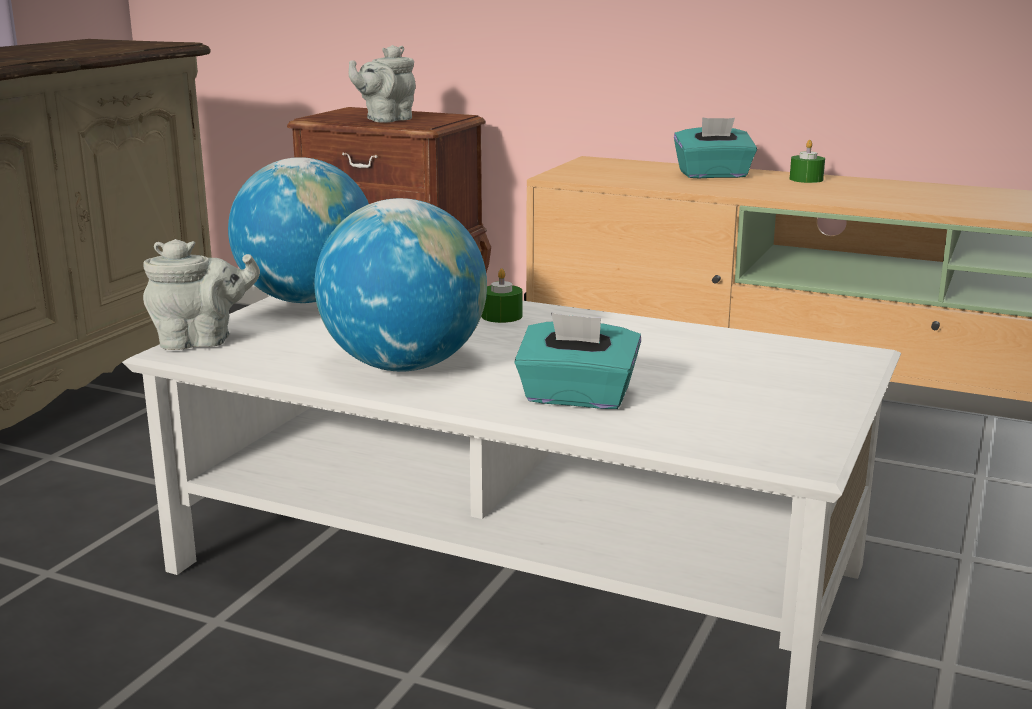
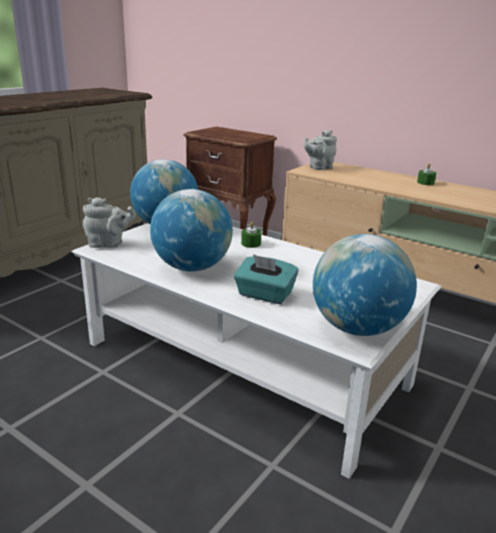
camera: 10 degrees right, 5 degrees up
grey teapot [349,45,415,123] -> grey teapot moved to [304,130,337,170]
turquoise tissue box [674,117,757,178] -> none
none -> globe [313,234,417,336]

